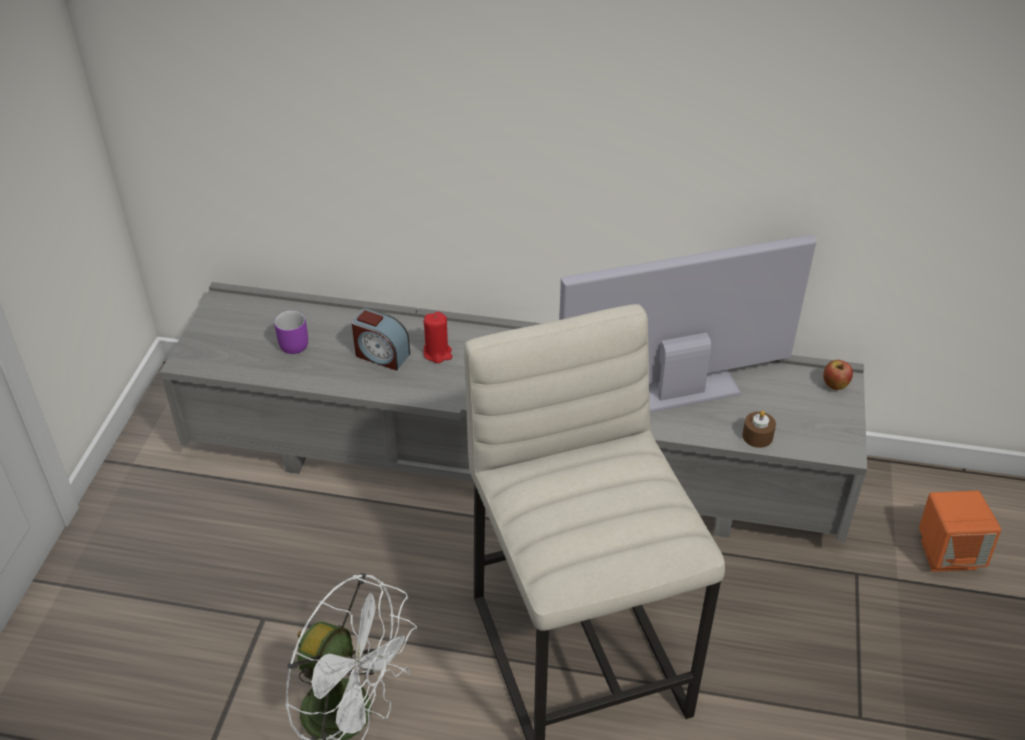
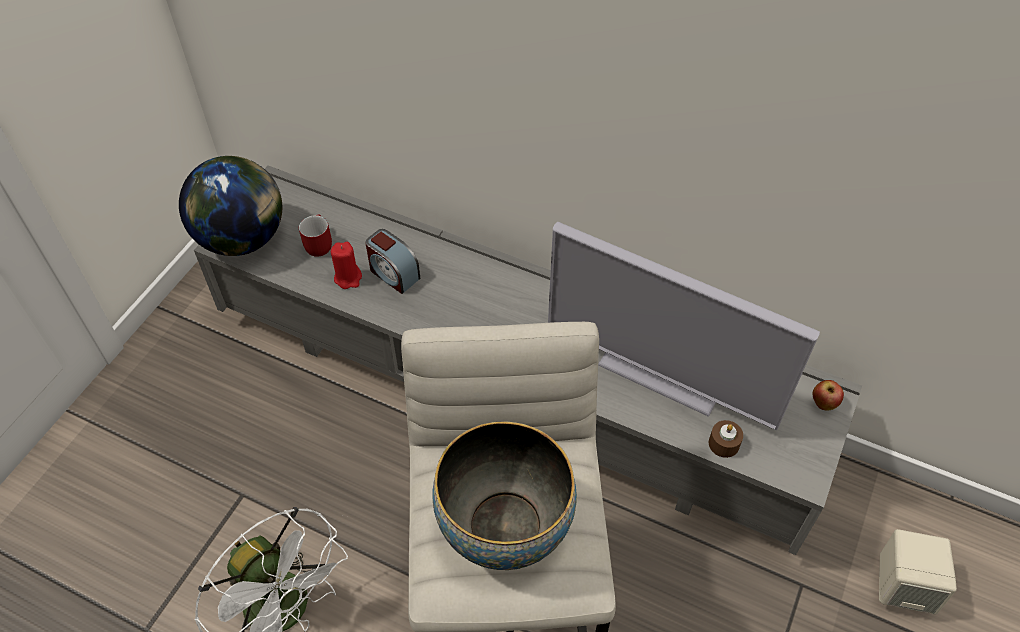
camera: 15 degrees right, 10 degrees up
purple mug [274,310,308,354] -> red mug [299,214,332,257]
red candle [423,312,452,363] -> red candle moved to [331,242,362,289]
television [559,234,817,413] -> television turned 150 degrees counterclockwise [548,222,820,430]
orange speaker [919,491,1001,572] -> beige speaker [879,529,957,614]
none -> globe [179,156,283,256]
none -> bowl [432,422,577,570]

